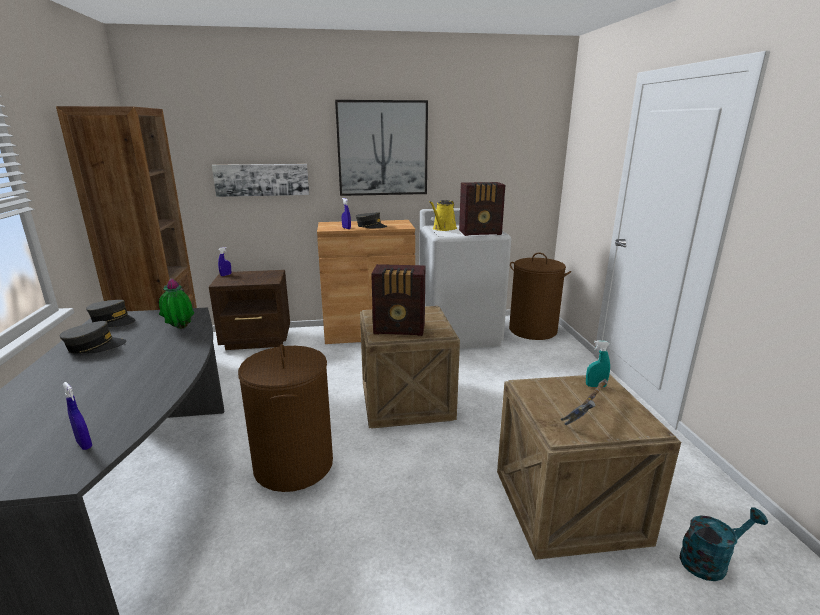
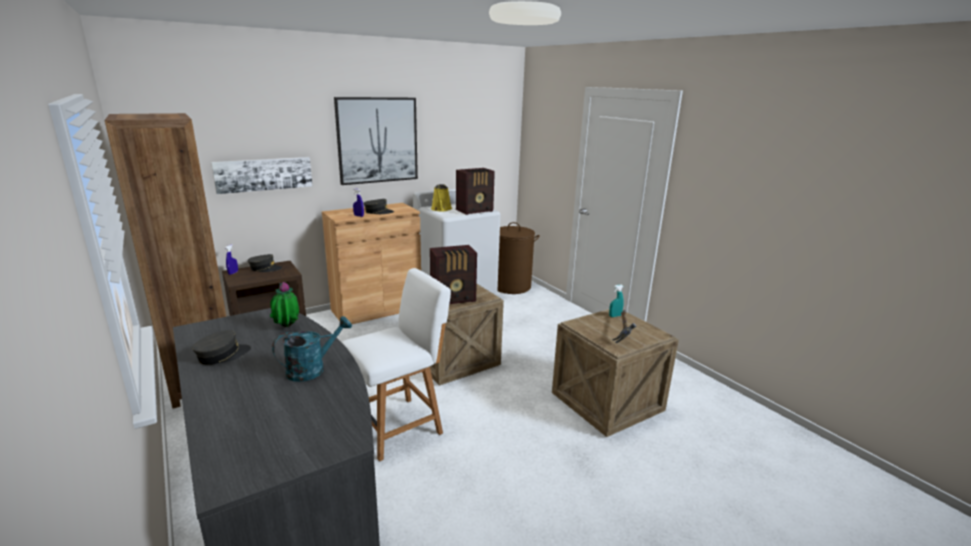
camera: 25 degrees left, 0 degrees up
blue spray bottle [62,382,92,450] -> none
grey cap [86,300,135,327] -> grey cap moved to [248,254,282,272]
brown laundry basket [238,344,333,492] -> white chair [342,268,451,461]
turquoise watering can [680,507,768,581] -> turquoise watering can moved to [272,316,352,382]

